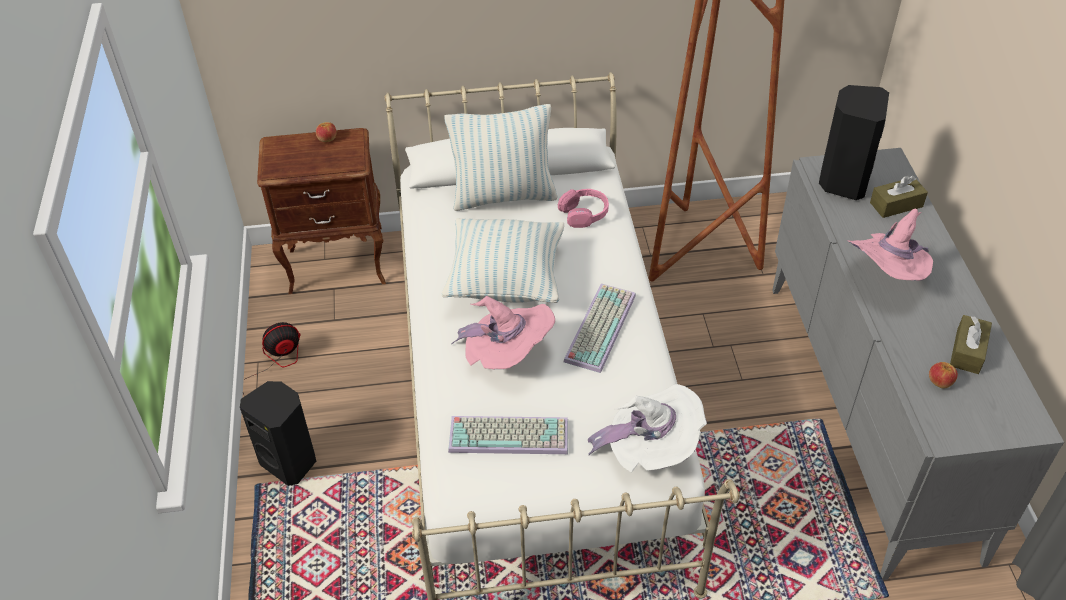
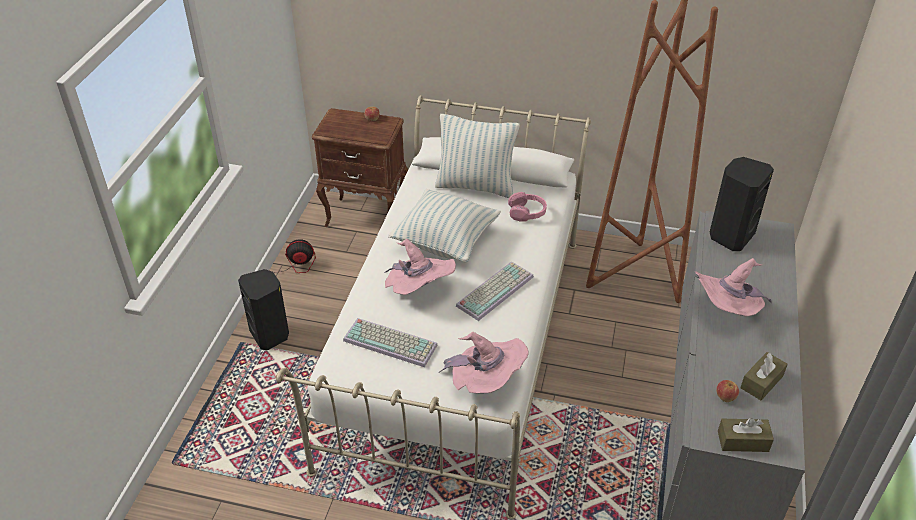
camera: 20 degrees right, 5 degrees down
white hat [588,384,707,472] -> pink hat [439,332,529,394]
brown tissue box [870,176,928,218] -> brown tissue box moved to [718,418,774,452]

